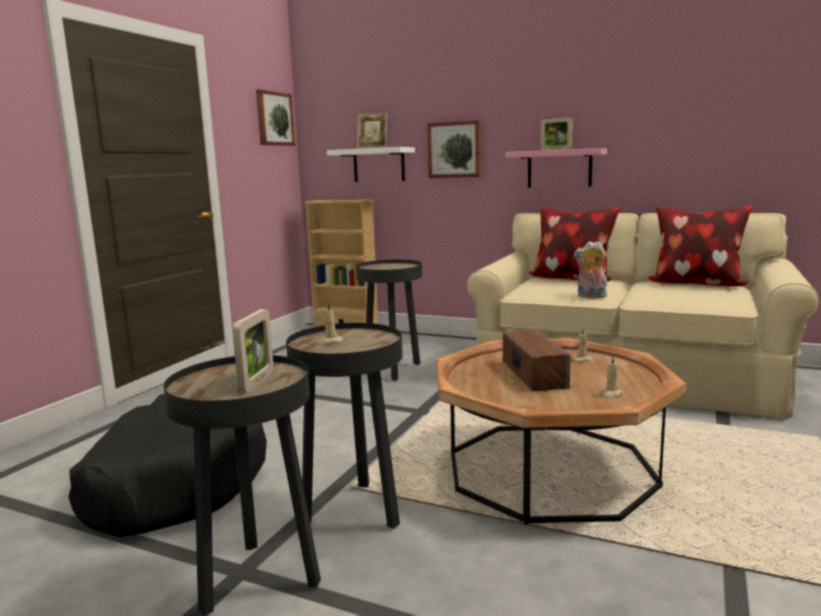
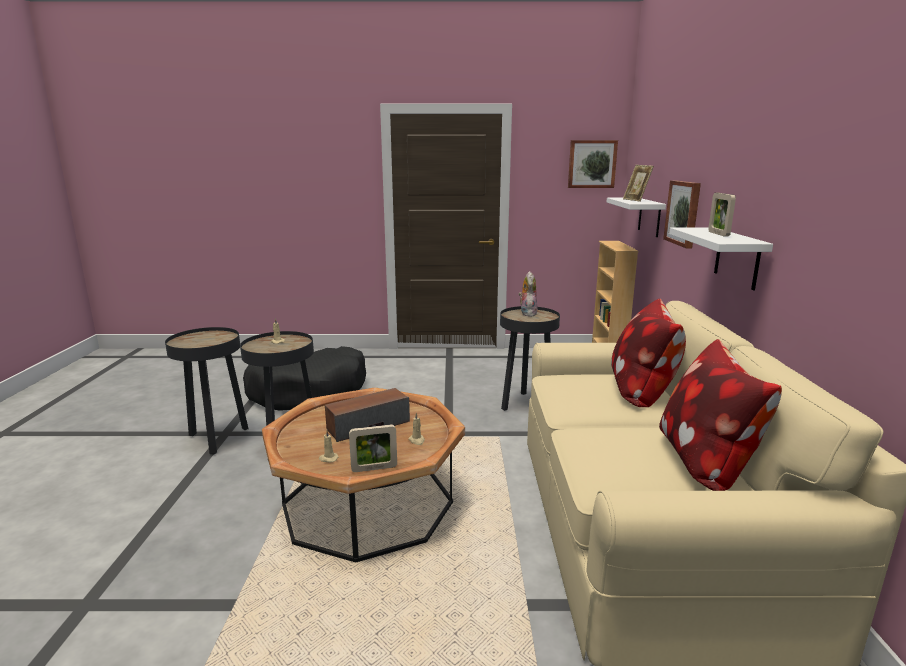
camera: 65 degrees right, 5 degrees up
picture frame [232,309,274,392] -> picture frame moved to [349,424,397,472]
pink shelf [506,148,607,188] -> white shelf [669,227,773,291]
plush toy [574,241,610,298] -> plush toy moved to [519,271,537,317]

